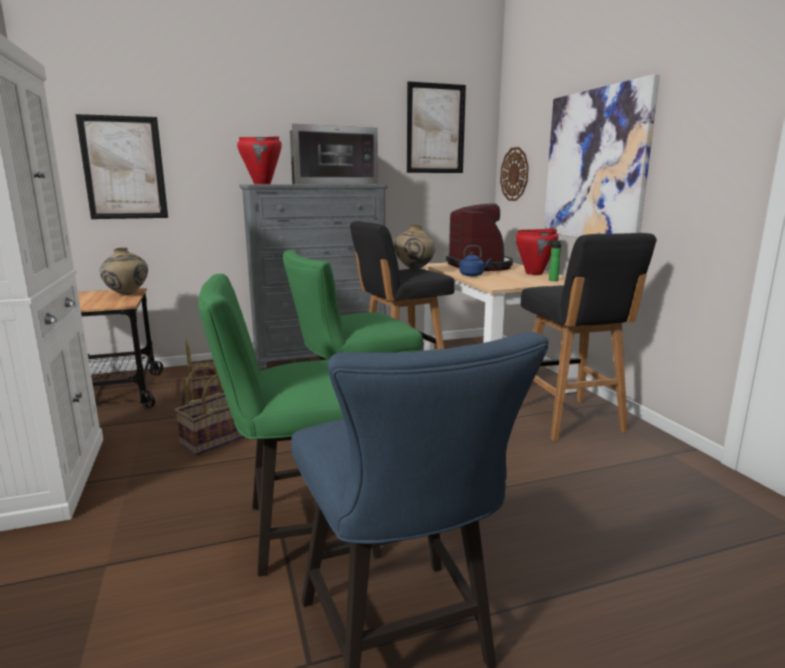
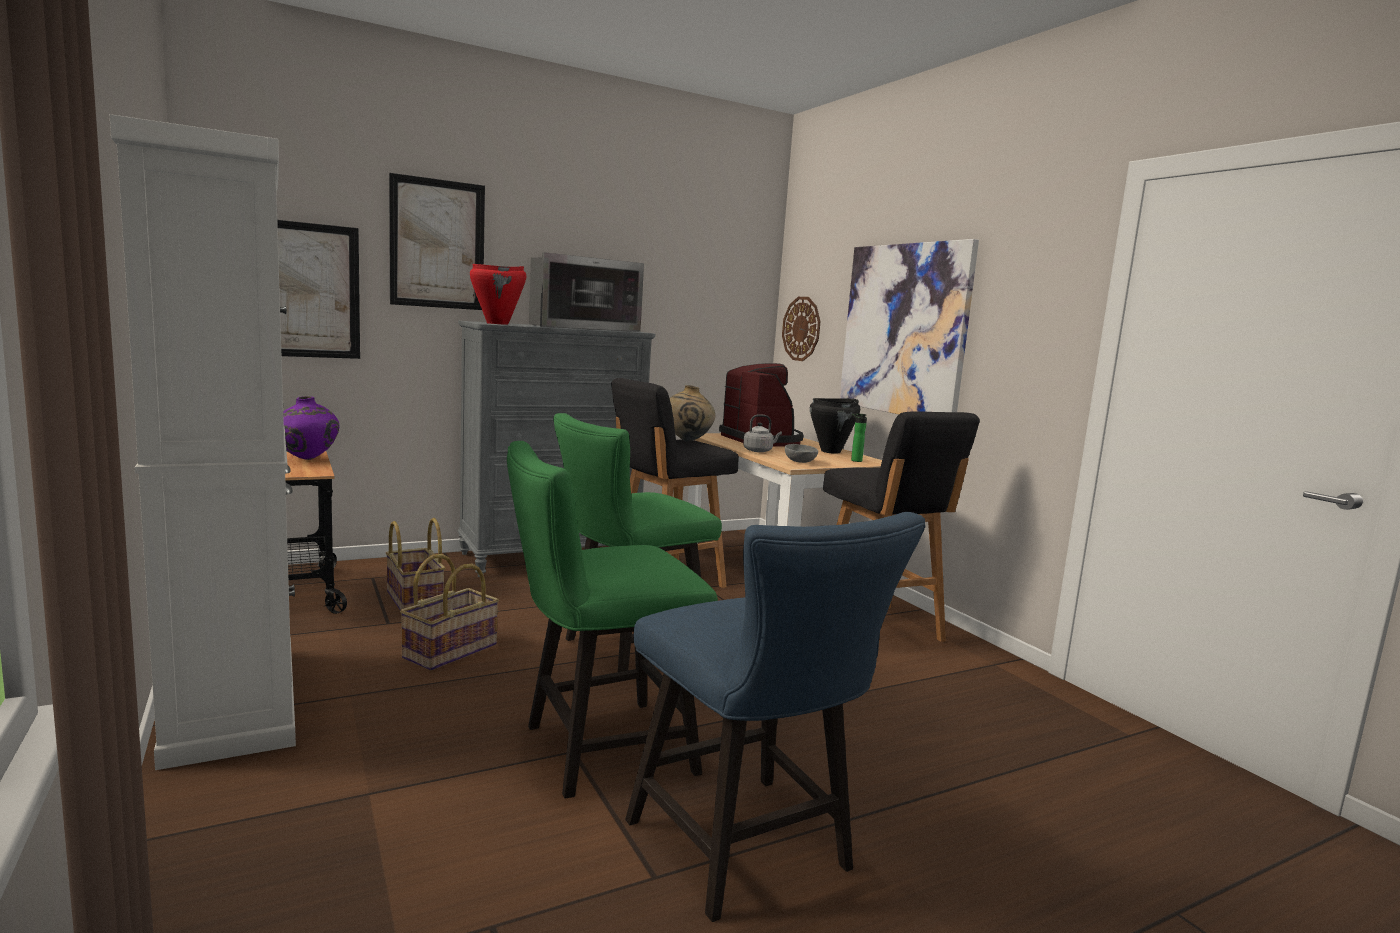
camera: 10 degrees left, 5 degrees down
beige vase [100,248,148,295] -> purple vase [283,396,339,460]
picture [407,81,466,173] -> picture moved to [389,173,485,310]
blue kettle [459,245,491,276] -> grey kettle [743,414,782,452]
red cooking pot [515,228,559,275] -> black cooking pot [810,398,860,454]
none -> grey bowl [785,444,818,463]

